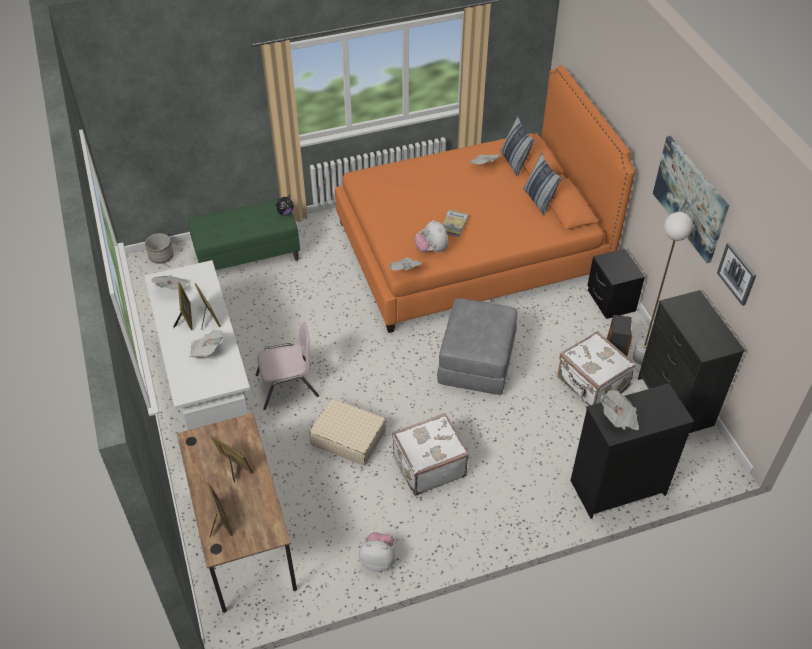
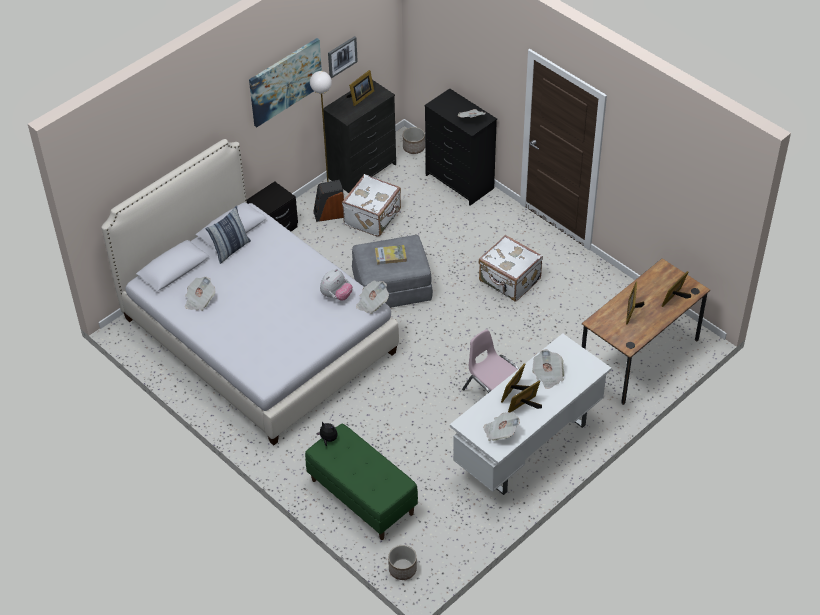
camera: 115 degrees left, 0 degrees up
beige suitcase [309,398,386,465] -> none
orange bed [335,65,635,333] -> white bed [101,139,399,445]
plush toy [359,532,395,572] -> none
book [442,209,468,237] -> book moved to [375,245,407,265]
pillow [500,116,535,176] -> none
none -> picture frame [346,70,374,106]
none -> planter [403,127,425,154]

